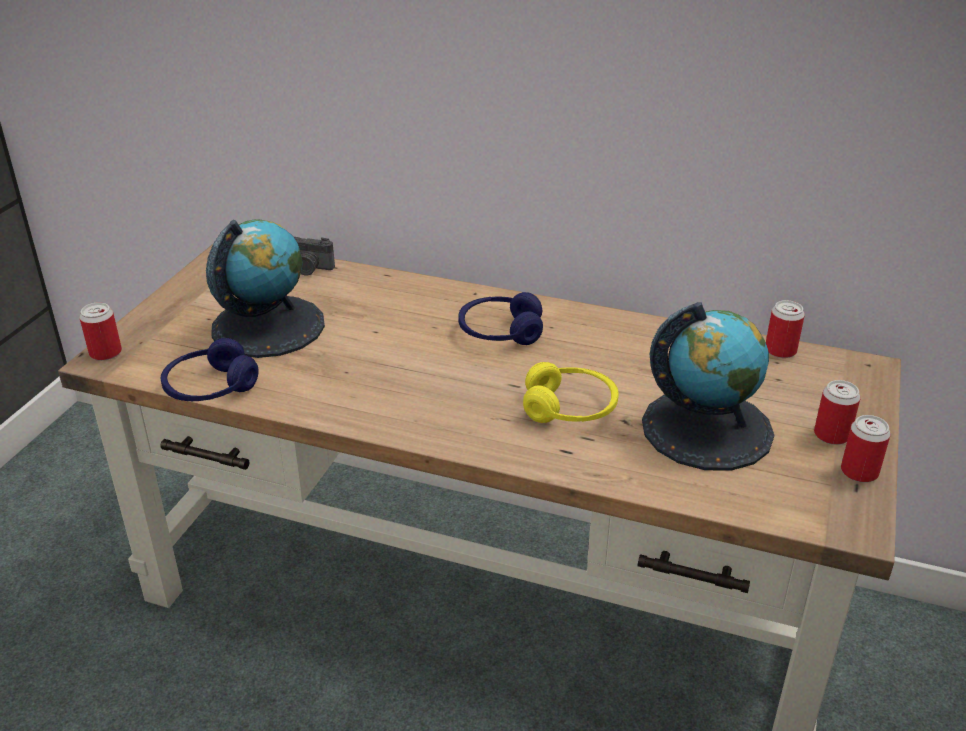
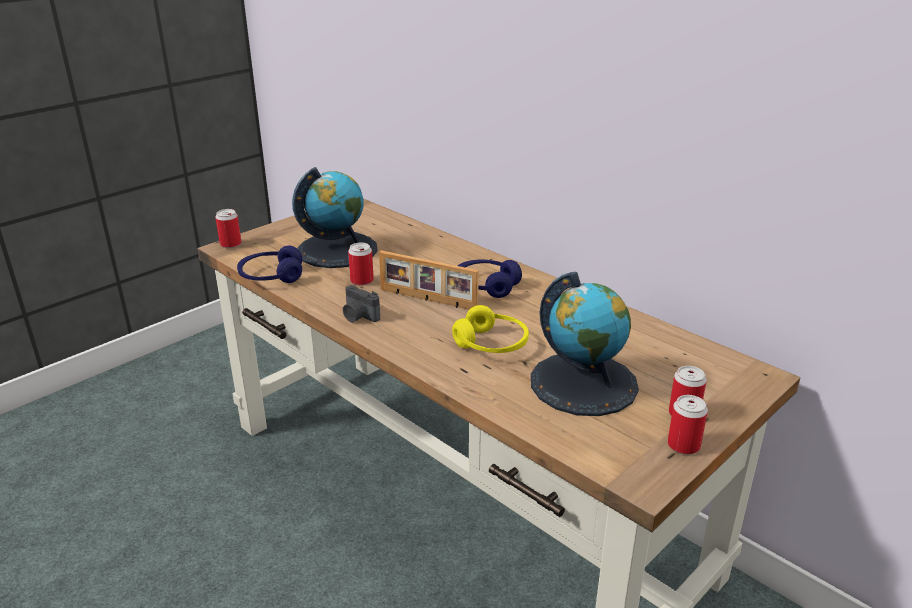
camera: 25 degrees right, 5 degrees down
camera [294,237,335,276] -> camera moved to [343,285,380,322]
can [766,300,805,358] -> can moved to [348,243,374,286]
none -> picture frame [379,250,479,309]

